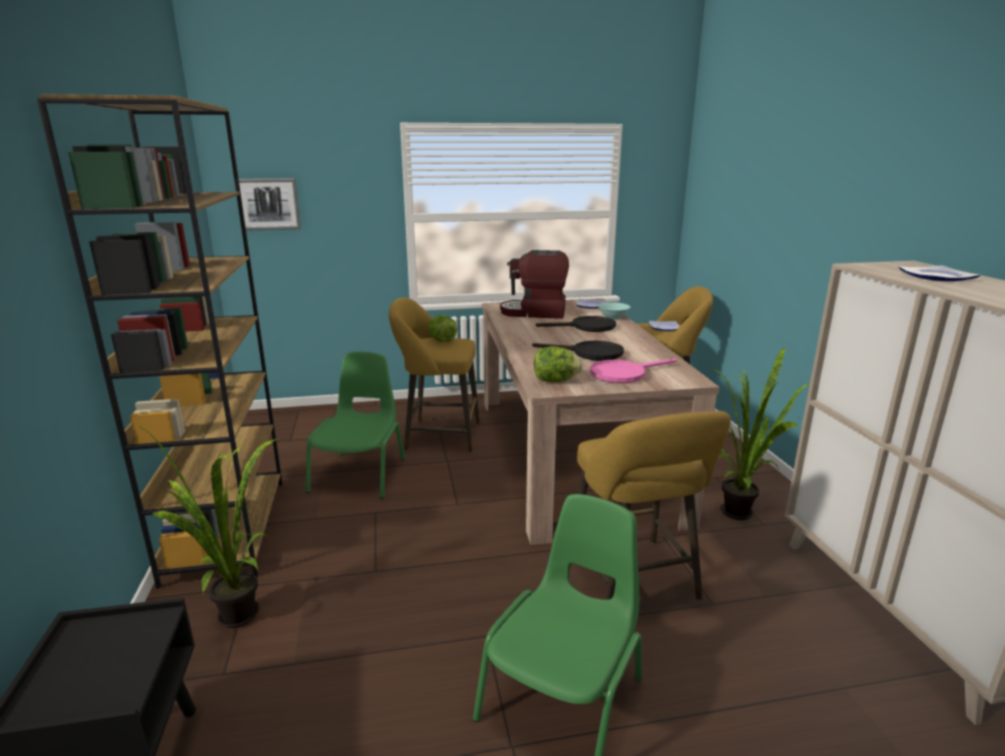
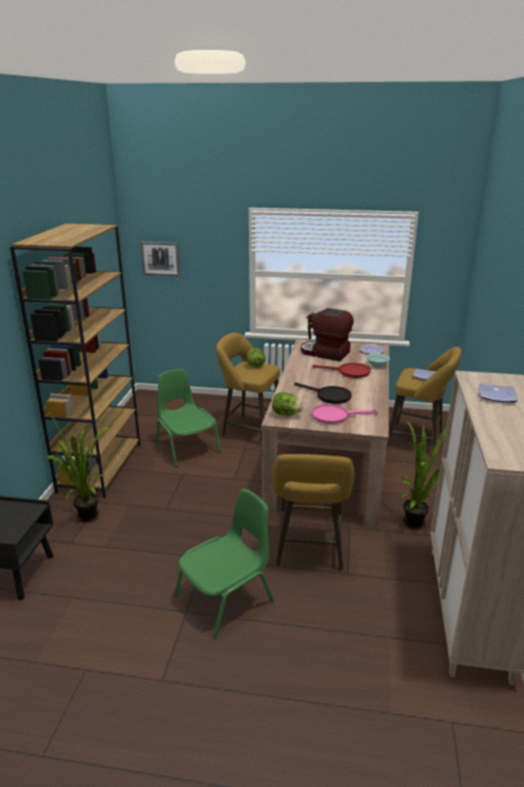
camera: 20 degrees right, 5 degrees up
green chair [306,352,405,498] -> green chair turned 60 degrees counterclockwise [156,369,221,467]
black frying pan [536,316,616,332] -> red frying pan [312,363,371,378]

